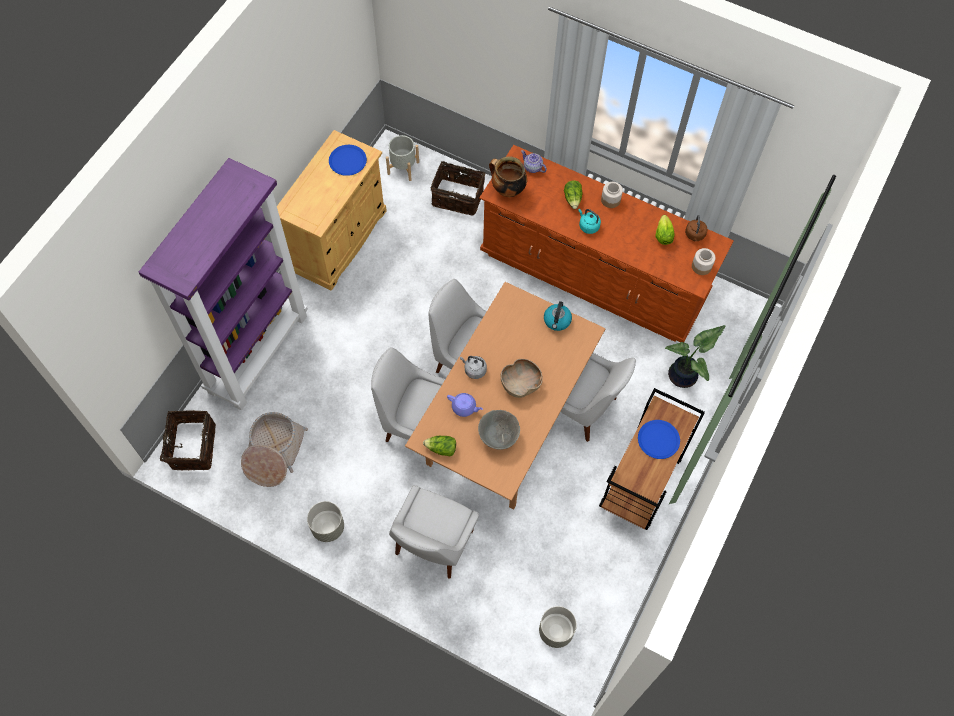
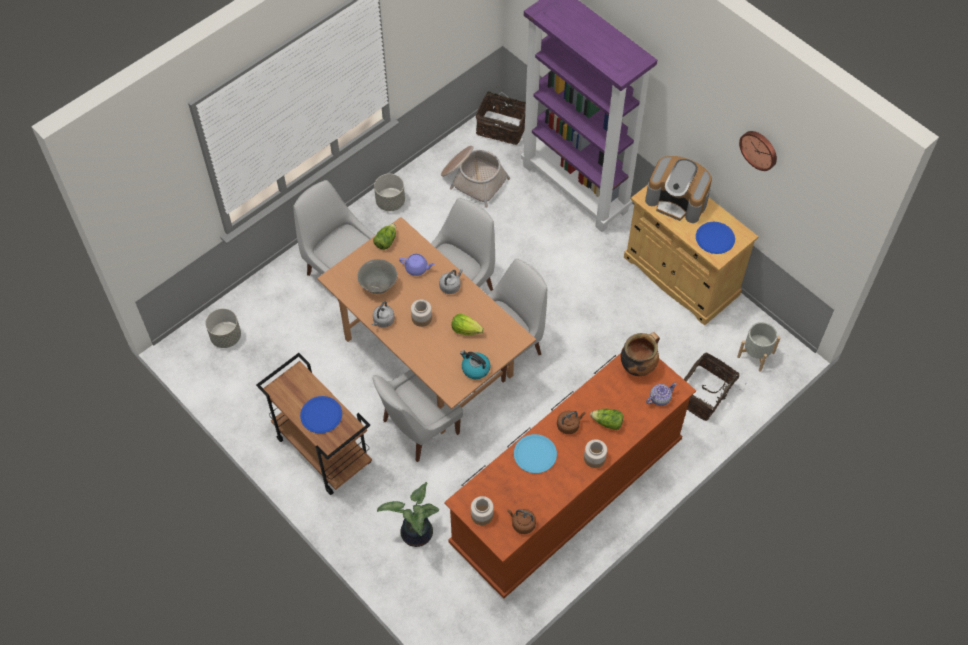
camera: 110 degrees right, 5 degrees down
purple teapot [447,393,483,417] -> purple teapot turned 120 degrees counterclockwise [399,254,435,276]
brown bowl [501,359,543,398] -> jar [411,299,432,327]
turquoise kettle [578,208,601,234] -> brown kettle [557,411,586,434]
lettuce [656,215,674,245] -> lettuce moved to [452,314,484,335]
none -> grey kettle [372,301,395,327]
none -> blue plate [514,434,557,473]
none -> coffee machine [645,156,712,223]
none -> wall clock [739,131,777,171]

